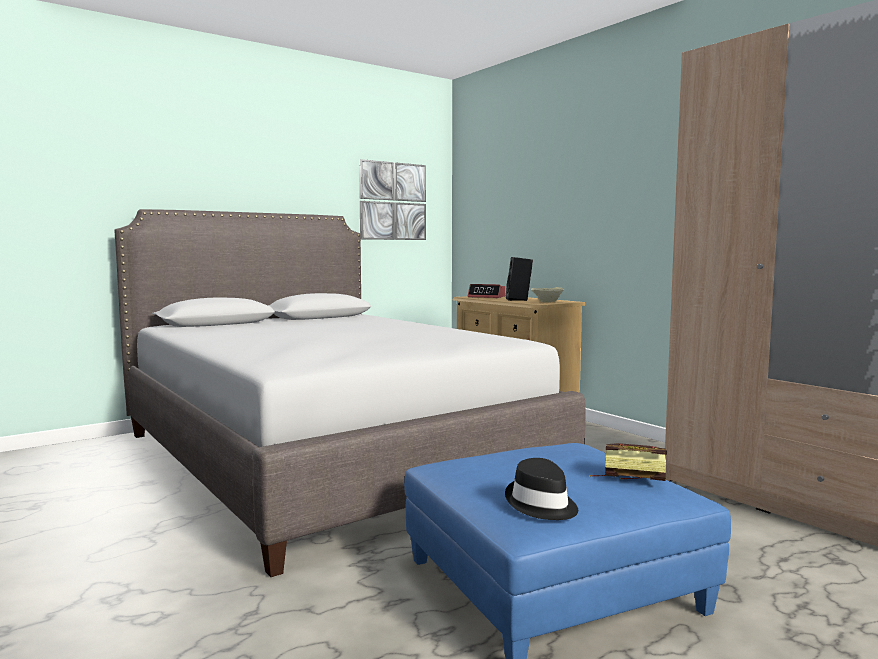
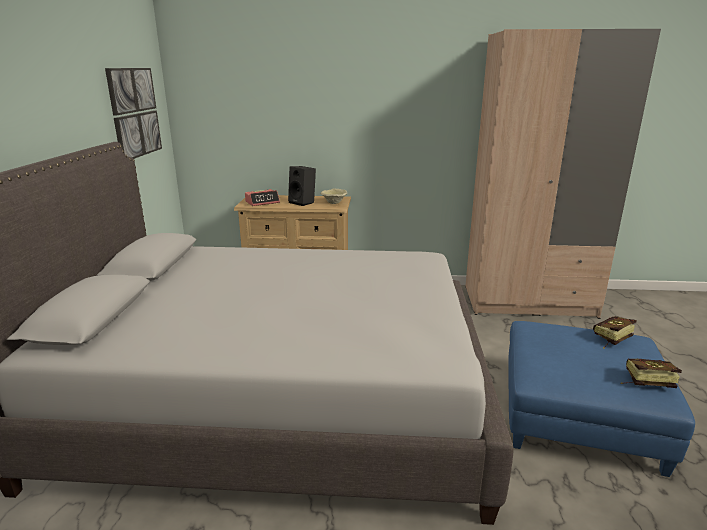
camera: 50 degrees left, 15 degrees up
black hat [505,458,578,520] -> book [621,359,682,388]

